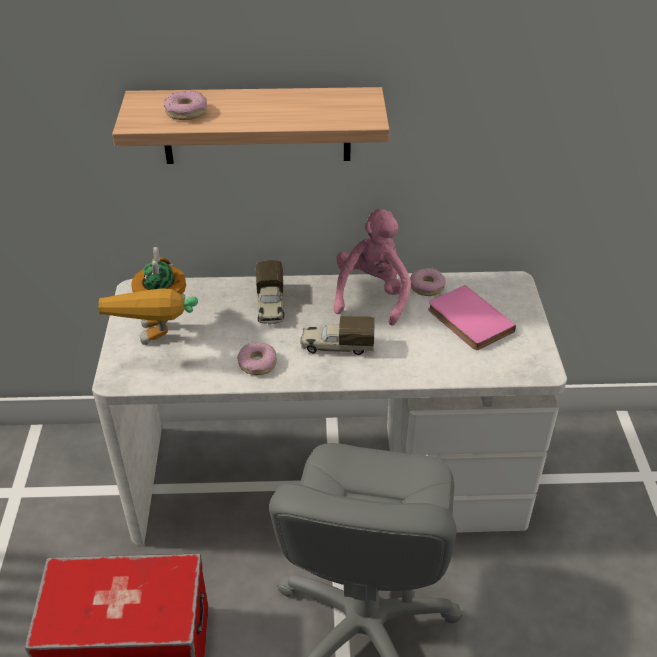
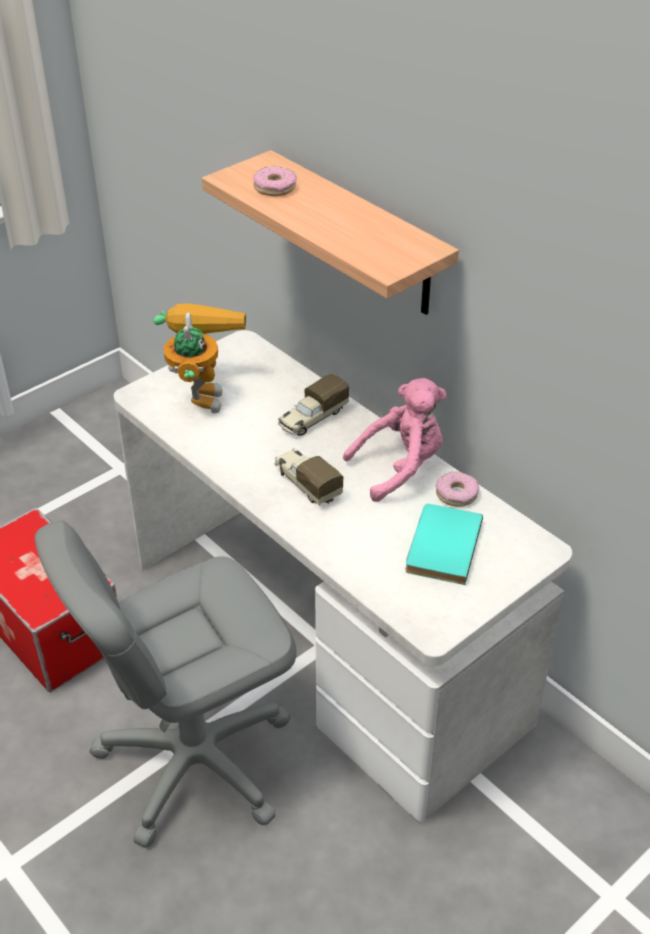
camera: 50 degrees right, 0 degrees up
toy robot [98,247,198,345] -> toy robot turned 135 degrees clockwise [153,303,246,413]
donut [237,343,277,375] -> none
pink book [428,285,516,350] -> turquoise book [405,504,483,585]

